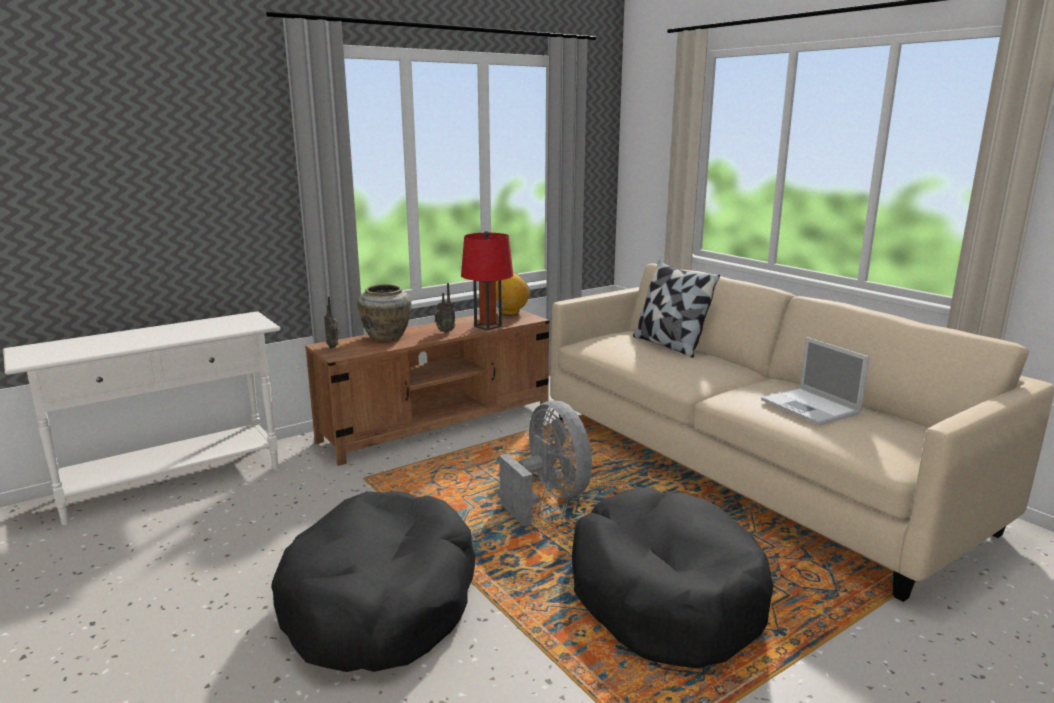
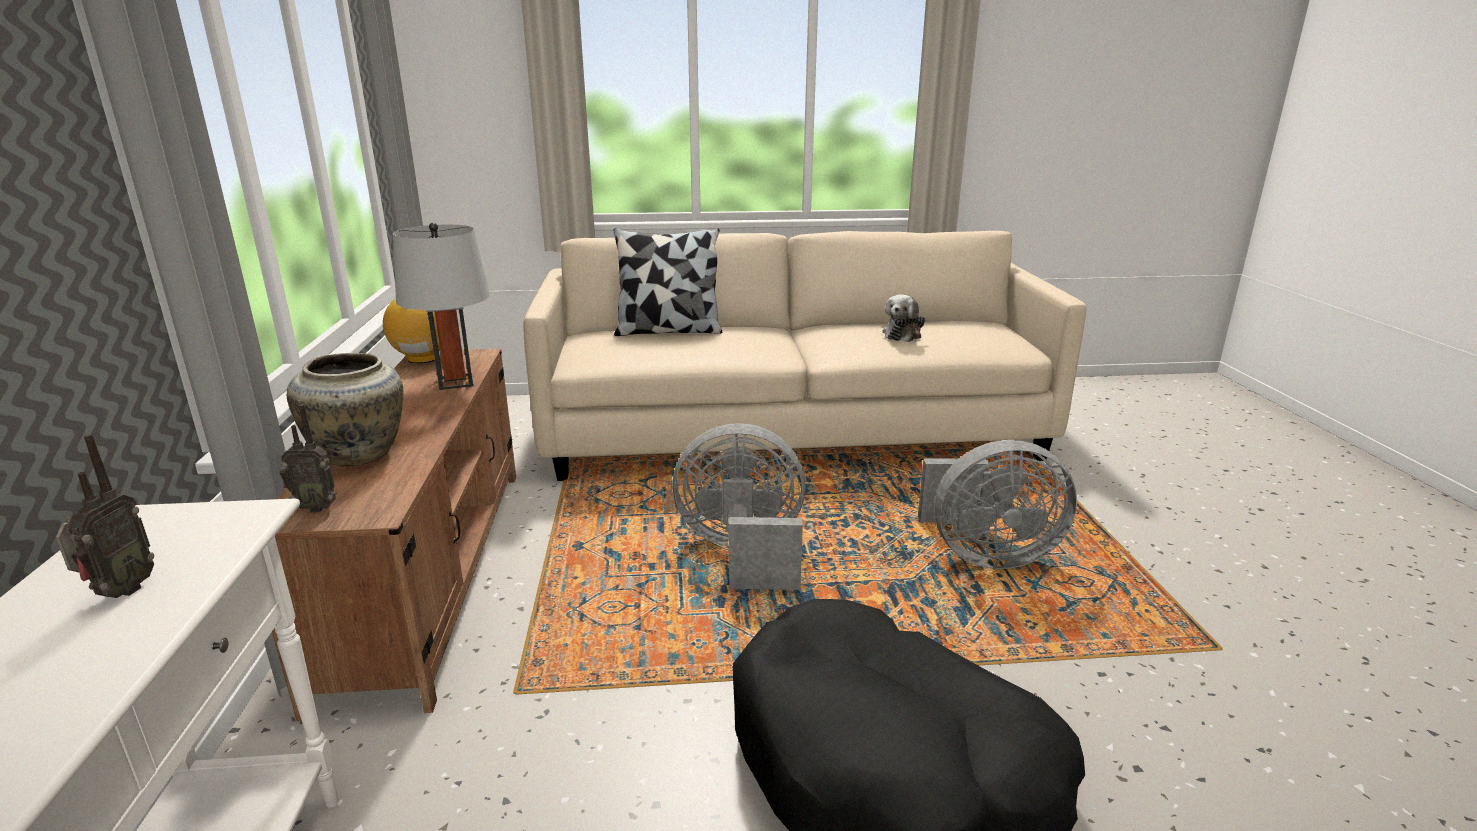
camera: 60 degrees left, 5 degrees up
radio [434,283,455,333] -> radio moved to [56,434,154,598]
red table lamp [461,231,514,330] -> grey table lamp [393,222,490,390]
black dog bed [572,488,773,669] -> grey fan [918,440,1077,569]
laptop [761,337,870,425] -> plush toy [883,294,925,342]

